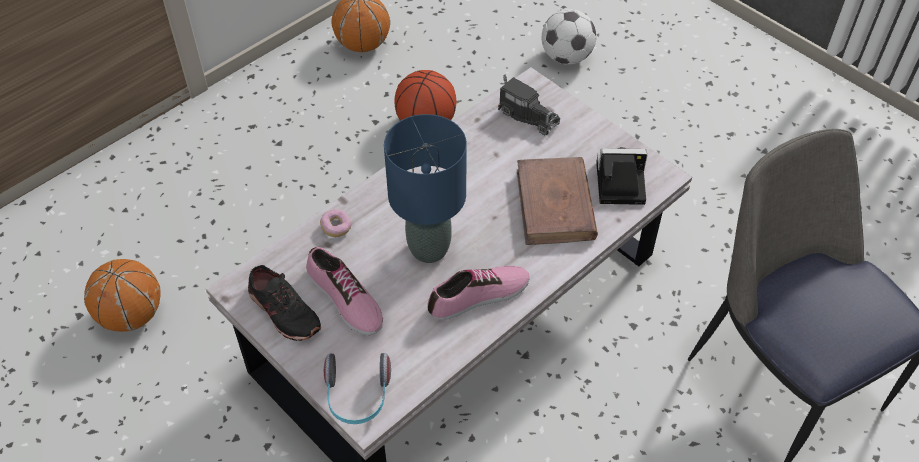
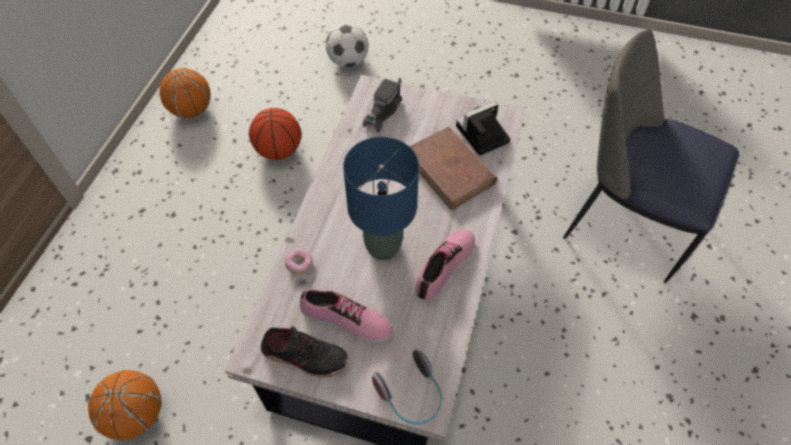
camera: 30 degrees left, 5 degrees up
toy truck [498,74,560,135] -> toy truck turned 105 degrees clockwise [363,78,402,132]

